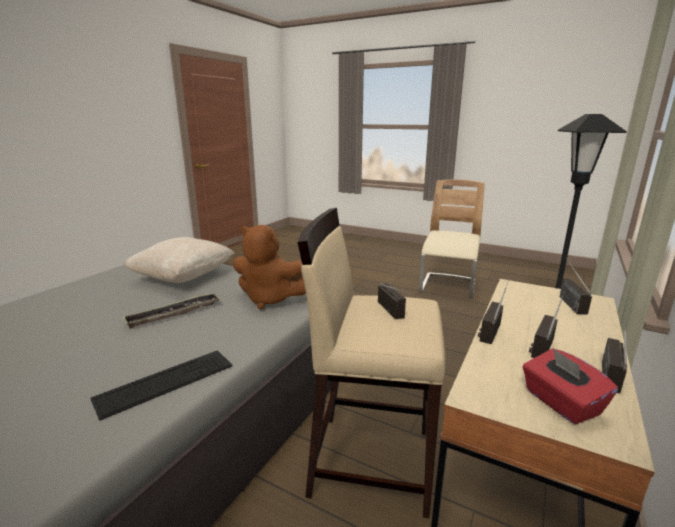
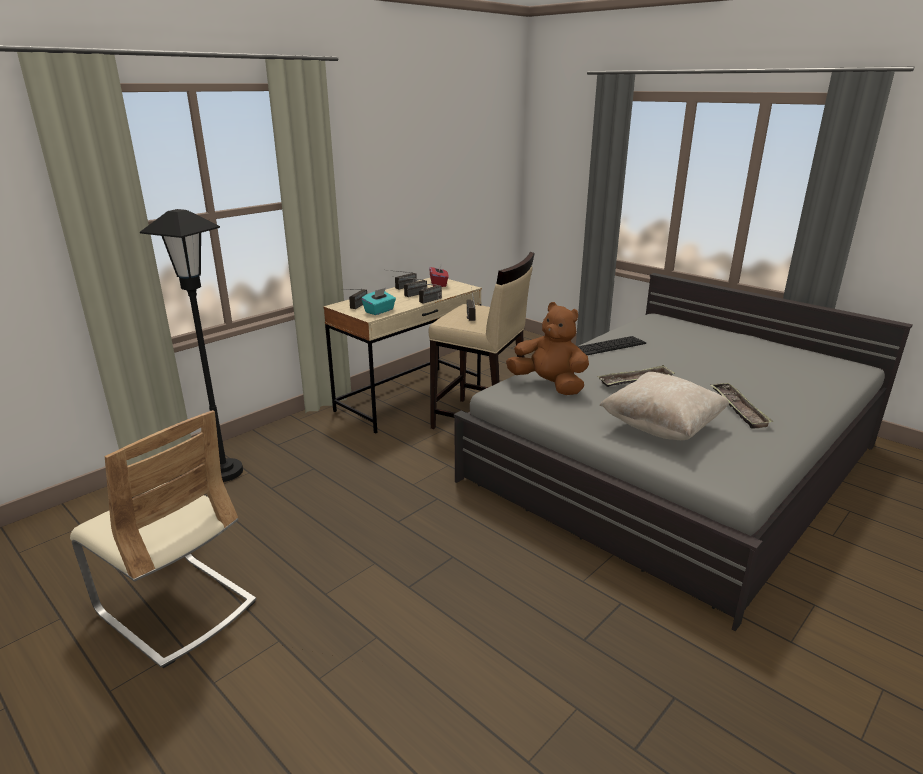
camera: 165 degrees left, 5 degrees up
beige chair [419,179,485,298] -> beige chair turned 90 degrees counterclockwise [70,410,256,668]
none -> turquoise tissue box [361,288,396,315]
none -> tray [711,383,773,429]

